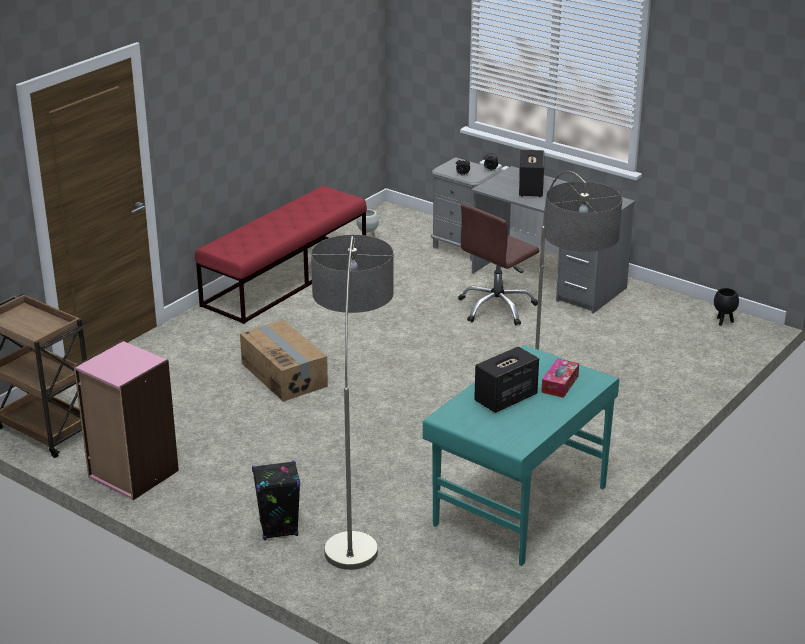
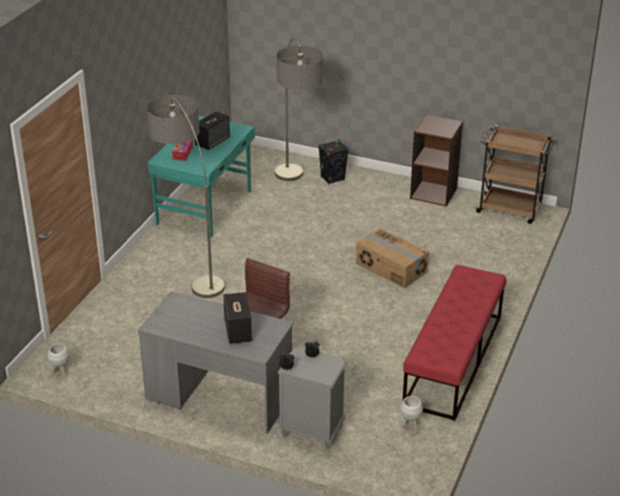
camera: 165 degrees right, 5 degrees up
pink bookcase [74,340,179,500] -> brown bookcase [410,115,463,207]
black planter [714,288,739,326] -> white planter [47,344,69,376]

